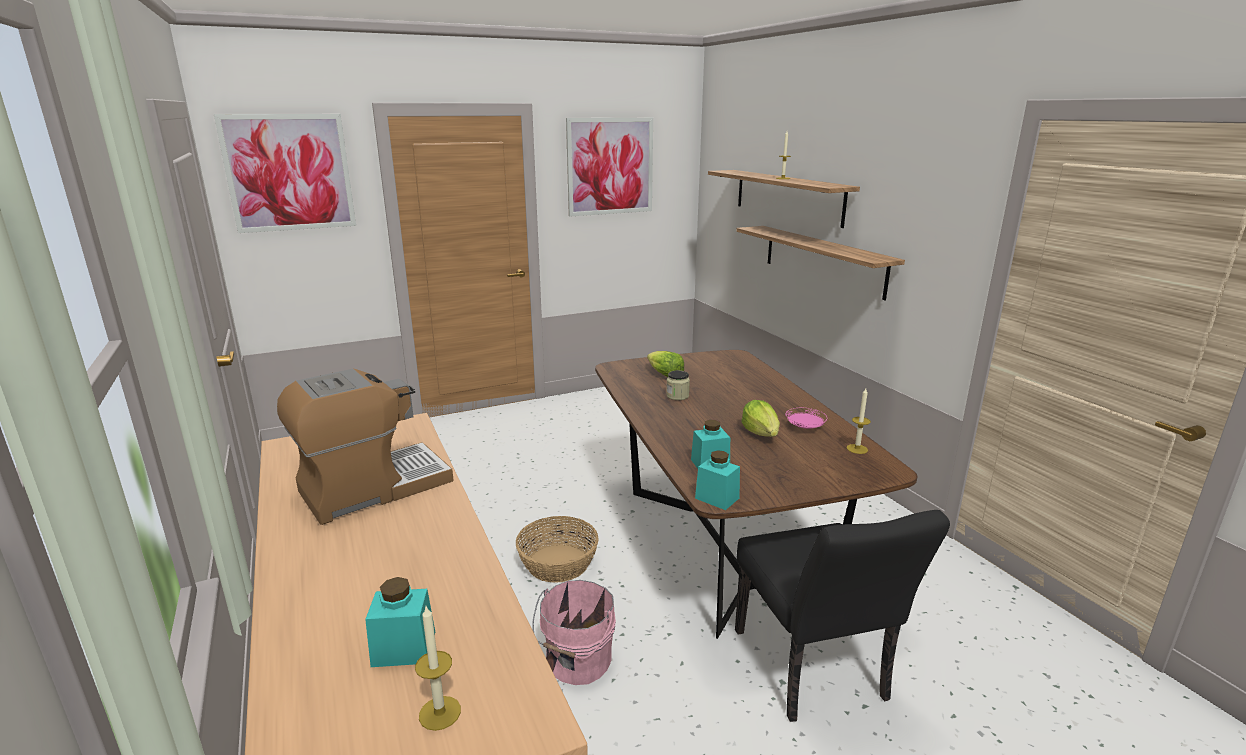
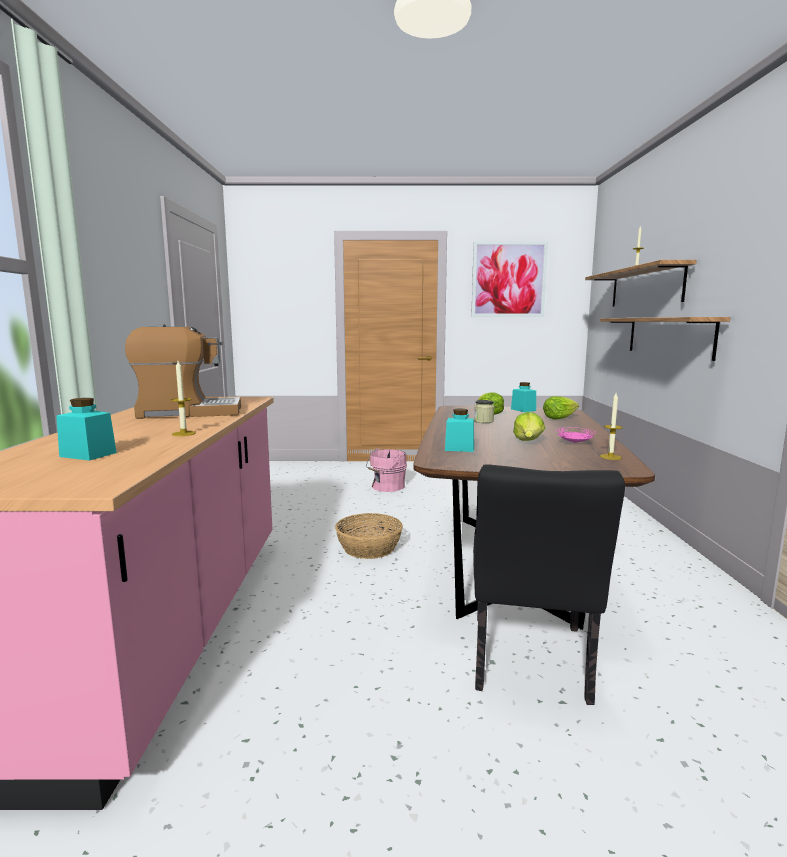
camera: 25 degrees right, 10 degrees down
picture [214,114,356,233] -> none
candle [415,606,461,731] -> candle moved to [171,361,196,436]
pink bucket [532,580,616,685] -> pink bucket moved to [366,448,407,492]
turquoise jar [695,450,740,510] -> turquoise jar moved to [511,382,536,412]
none -> lettuce [543,396,579,419]

